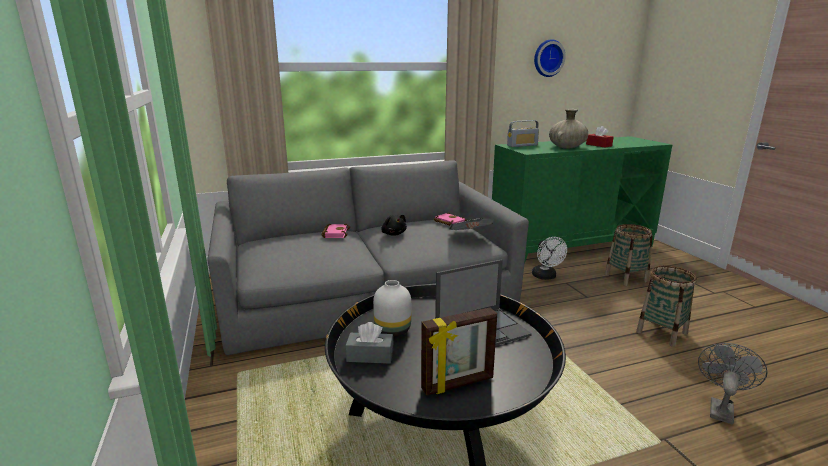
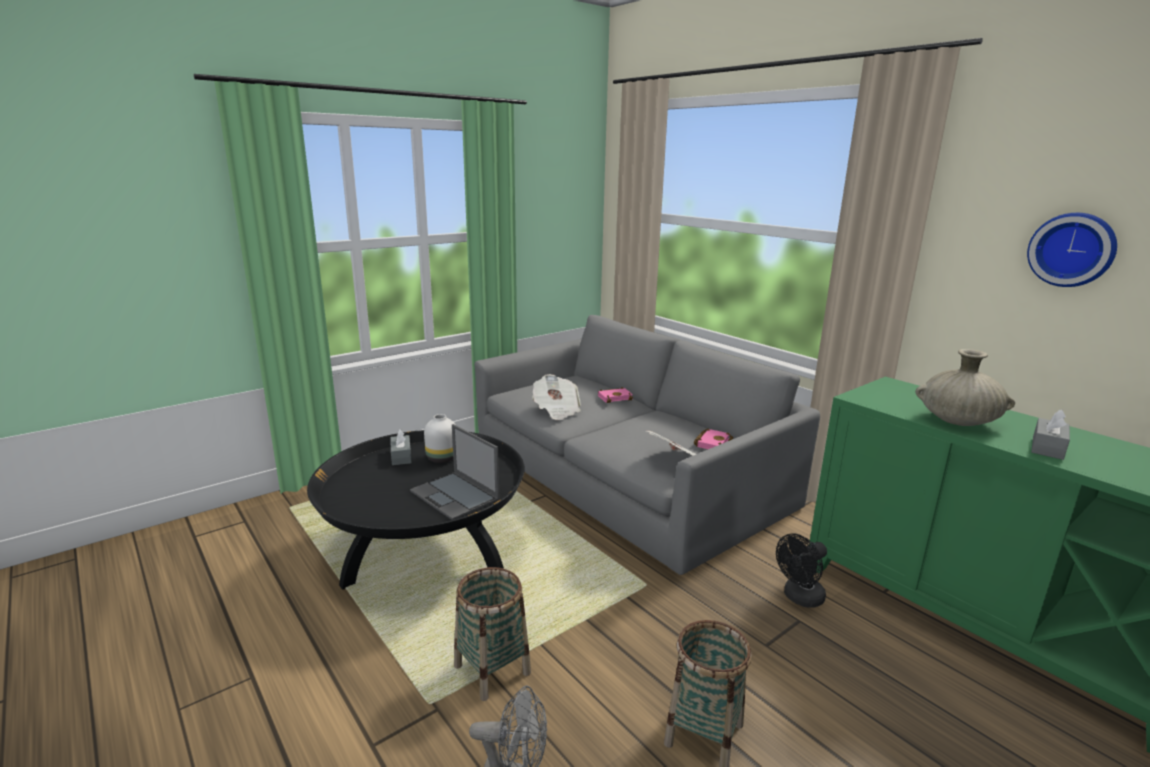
camera: 70 degrees right, 0 degrees up
black plush toy [381,215,407,236] -> none
picture frame [421,307,497,396] -> none
radio [507,120,539,147] -> none
white fan [532,237,567,280] -> black fan [776,534,827,608]
red tissue box [586,126,613,147] -> grey tissue box [1031,410,1070,460]
basket [605,224,652,286] -> basket moved to [454,567,531,701]
none -> newspaper [532,374,581,421]

